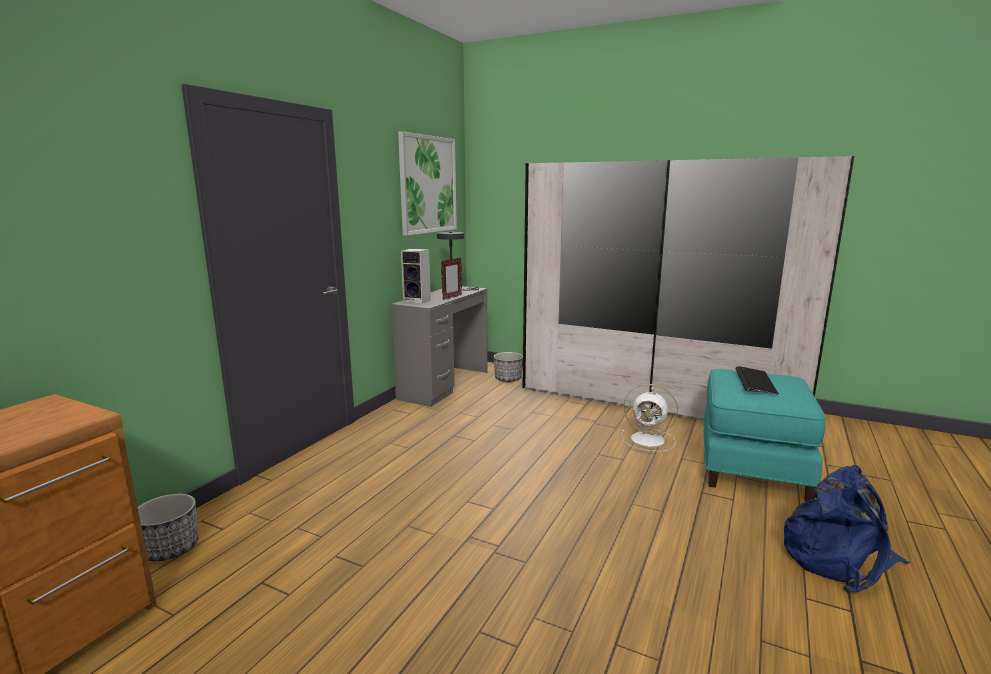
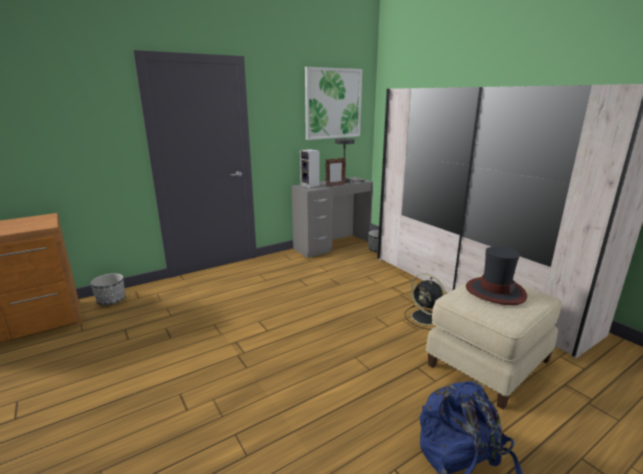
camera: 30 degrees right, 5 degrees up
white fan [622,384,678,452] -> black fan [405,273,446,330]
turquoise ottoman [703,369,825,502] -> beige ottoman [425,274,561,409]
keyboard [736,366,779,395] -> hat [466,247,527,305]

